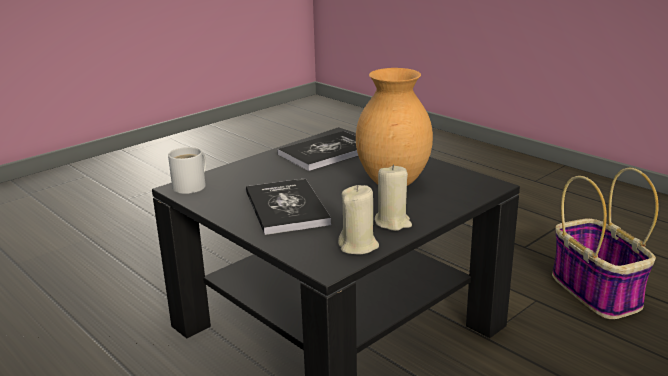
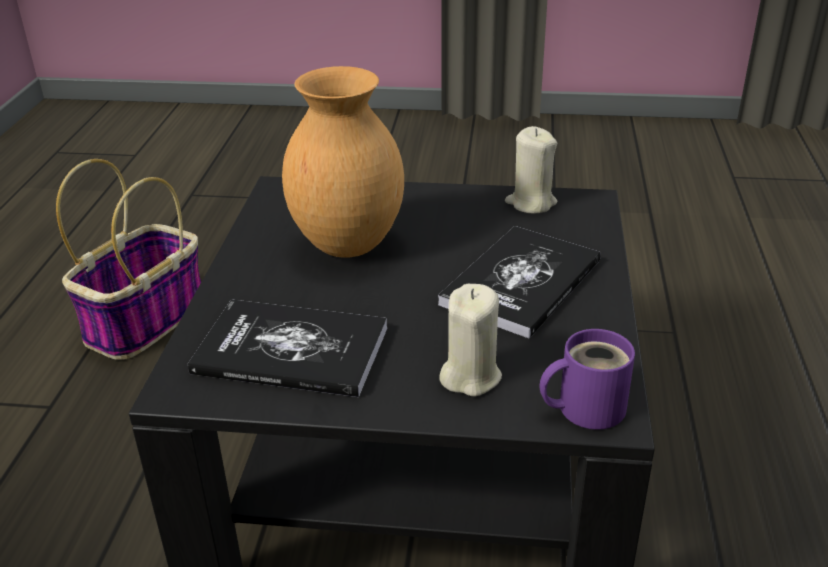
camera: 130 degrees left, 10 degrees up
white mug [168,147,206,194] -> purple mug [540,329,635,430]
beige candle [375,164,412,231] -> beige candle moved to [439,284,502,396]

